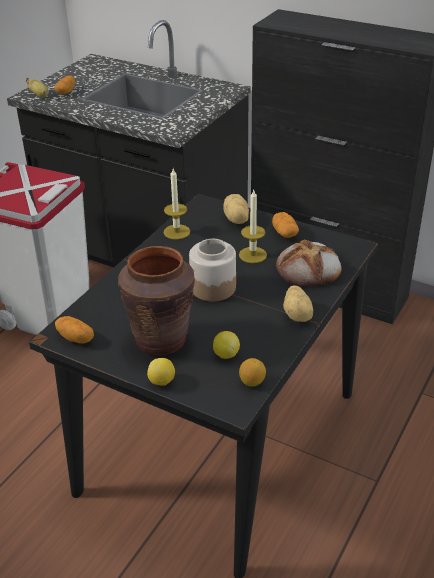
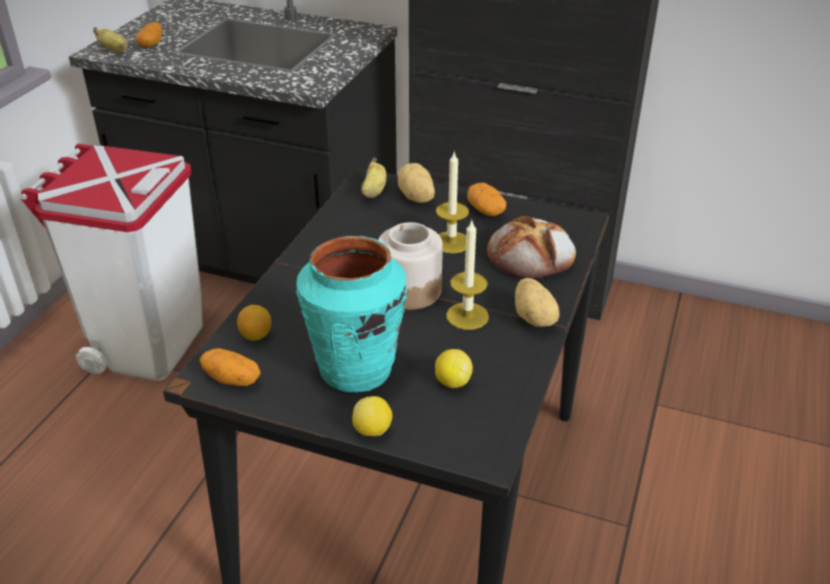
camera: 10 degrees left, 0 degrees up
brown vase [118,246,195,355] -> turquoise vase [296,236,407,393]
candle [163,169,190,240] -> candle moved to [446,221,489,330]
lemon [239,358,266,387] -> lemon moved to [237,305,271,341]
none -> banana [361,158,387,198]

